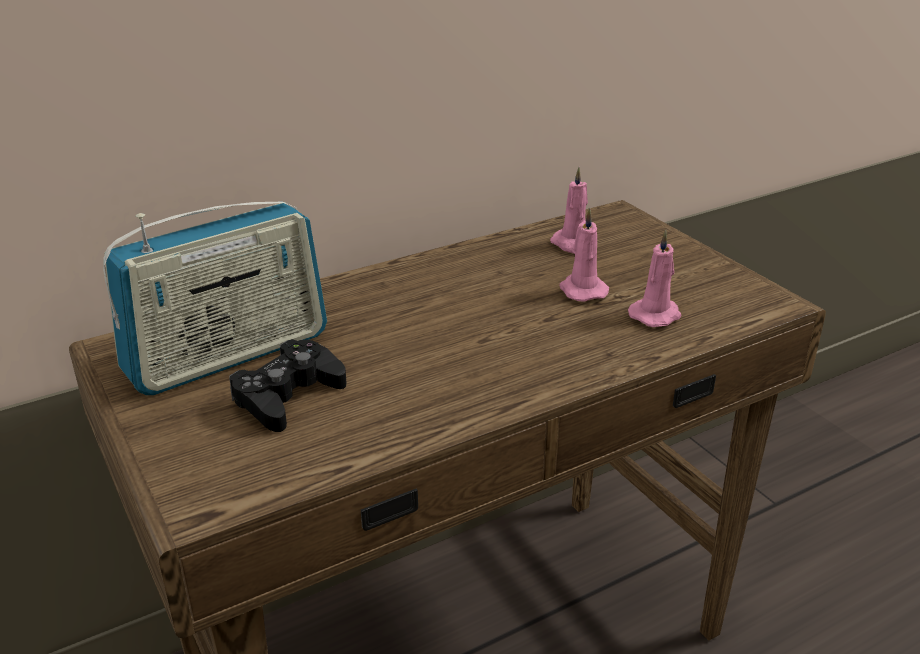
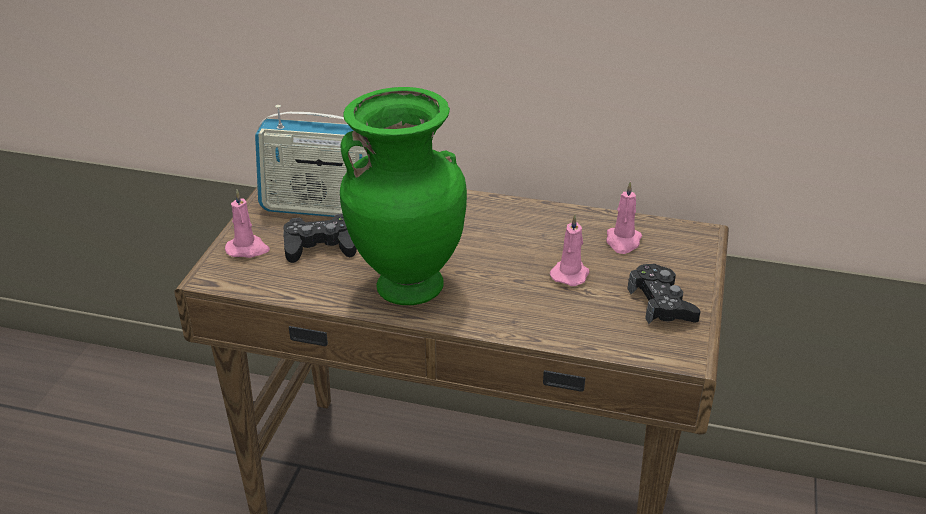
camera: 45 degrees right, 5 degrees up
pink candle [628,230,682,327] -> pink candle moved to [225,190,270,258]
none -> green vase [340,87,467,305]
none -> black game controller [628,264,701,324]

